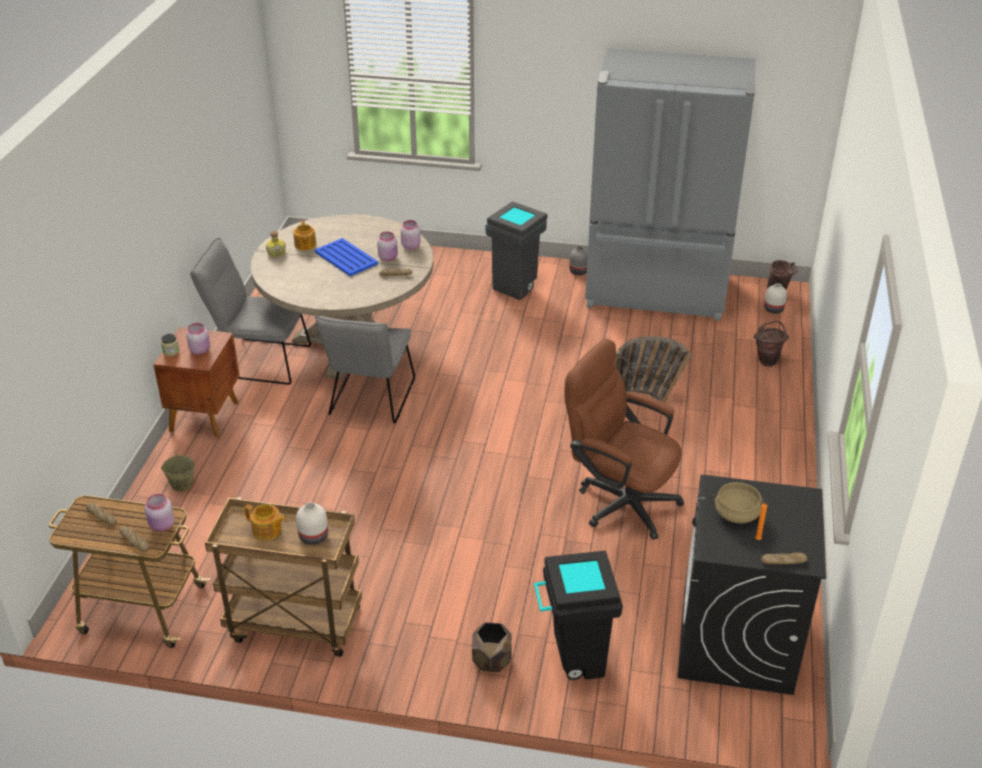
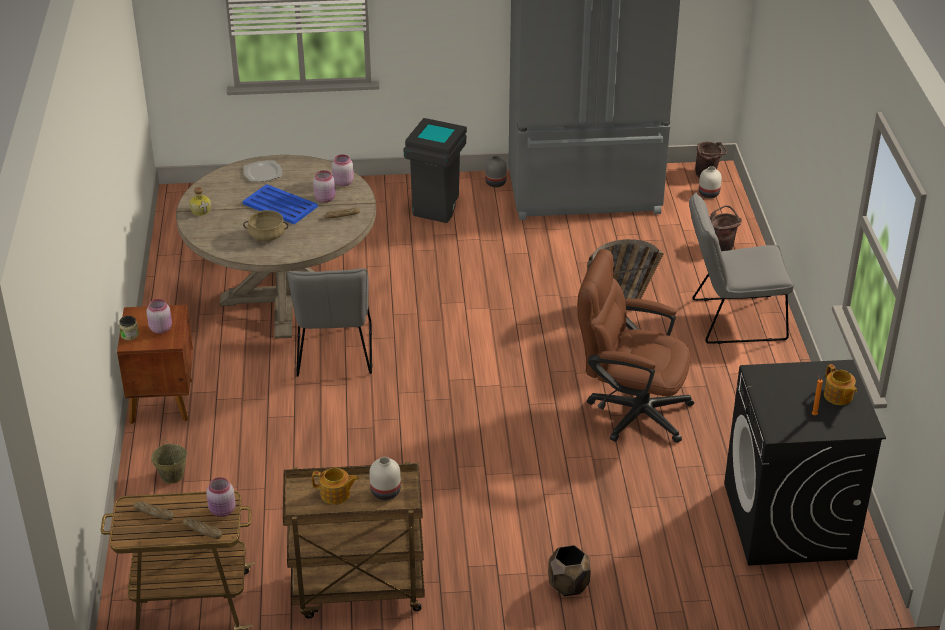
camera: 15 degrees left, 0 degrees up
grey chair [190,238,311,385] -> grey chair moved to [689,193,795,344]
teapot [293,221,316,250] -> teapot moved to [824,364,857,405]
black trash can [534,551,623,680] -> none
beige cooking pot [711,482,763,524] -> beige cooking pot moved to [243,210,288,241]
bread [761,552,807,564] -> none
none -> plate [243,160,282,182]

